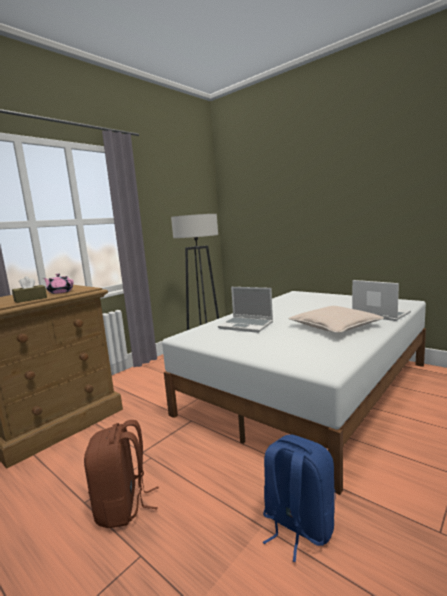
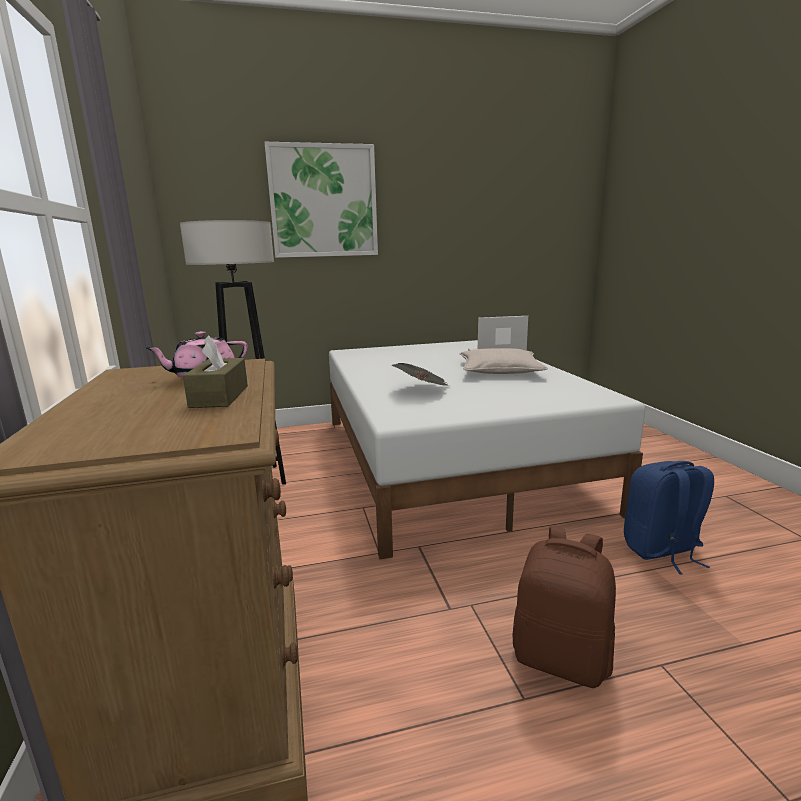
camera: 55 degrees left, 5 degrees up
laptop [218,287,273,333] -> newspaper [392,363,447,386]
none -> picture [265,142,378,258]

